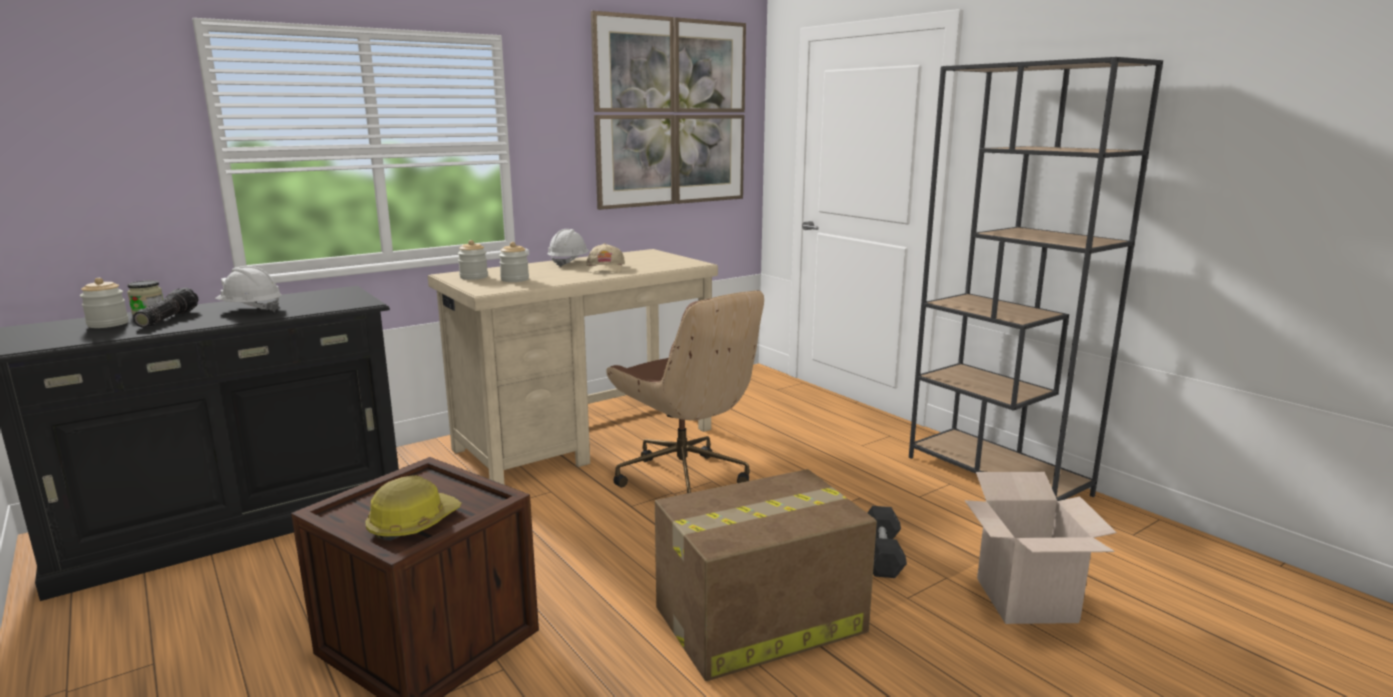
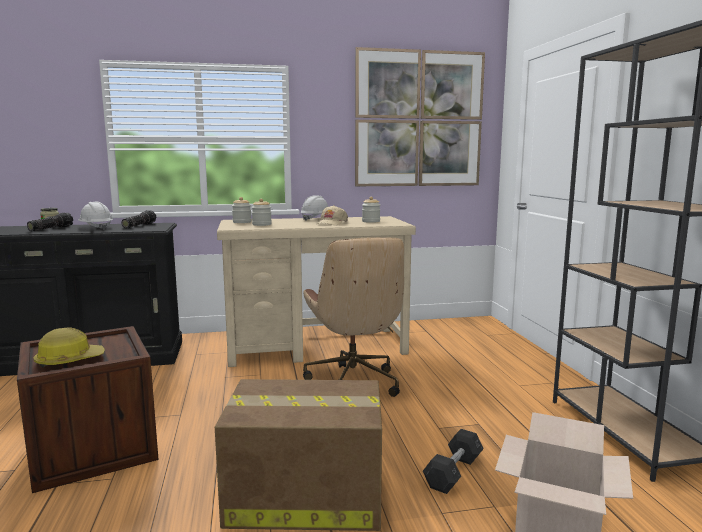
camera: 25 degrees right, 5 degrees down
jar [80,278,129,328] -> jar moved to [362,197,380,223]
none -> flashlight [121,210,156,228]

